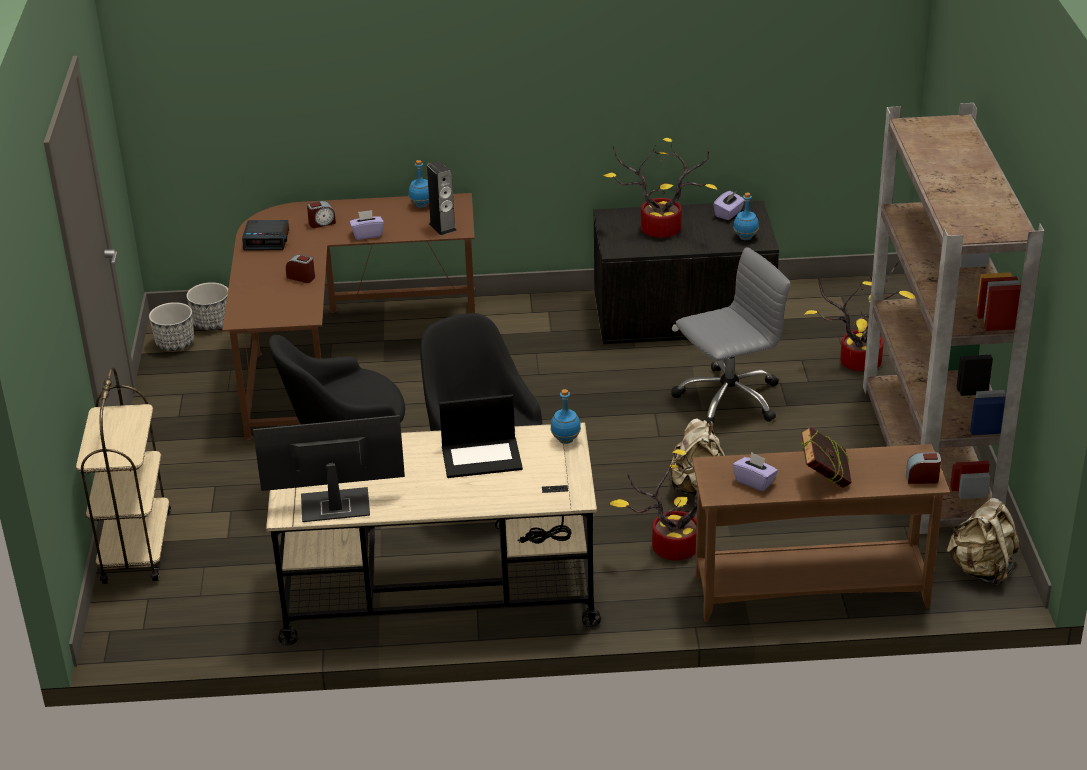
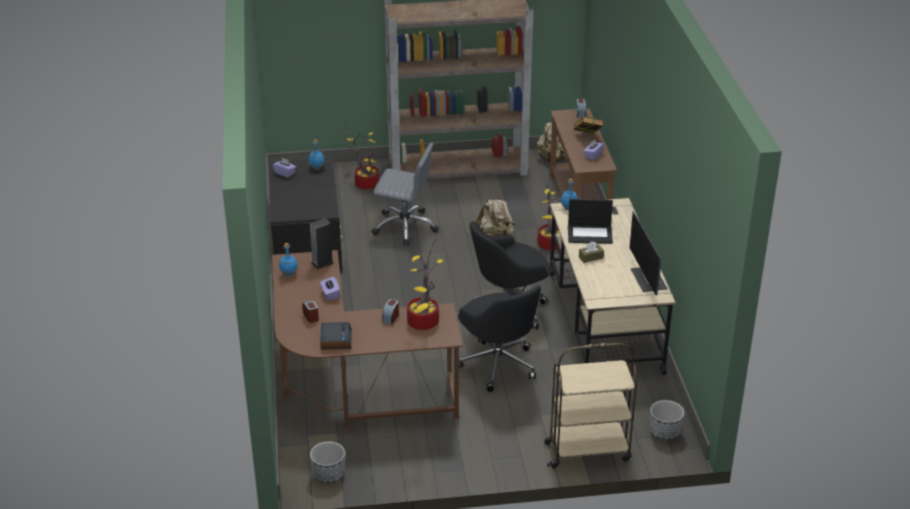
camera: 95 degrees left, 0 degrees up
planter [186,282,228,330] -> planter moved to [650,400,684,440]
laptop [439,395,523,478] -> laptop turned 105 degrees clockwise [568,199,613,244]
potted plant [603,138,717,238] -> potted plant moved to [407,239,443,330]
grey office chair [671,247,790,426] -> grey office chair turned 135 degrees clockwise [371,142,439,246]
none -> brown tissue box [579,241,604,263]

